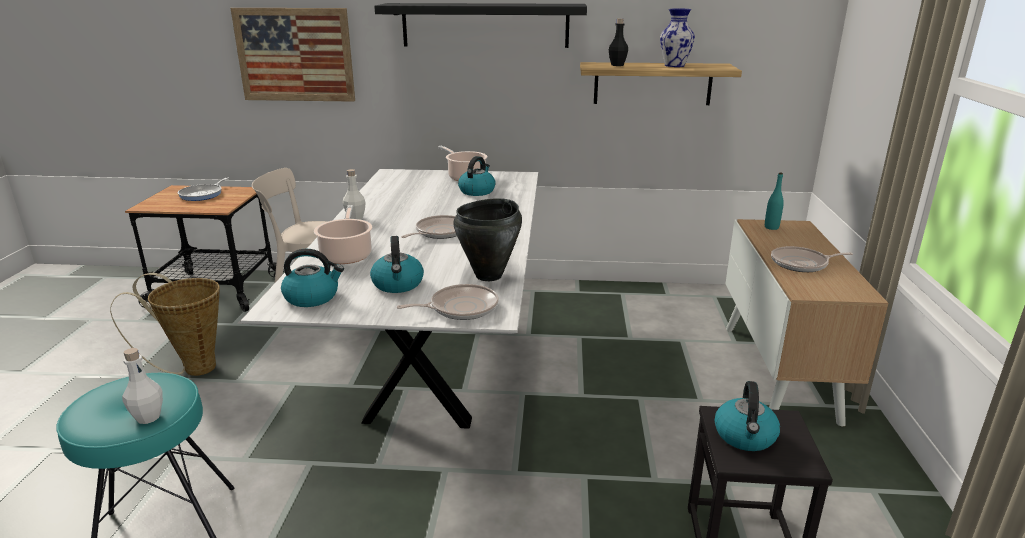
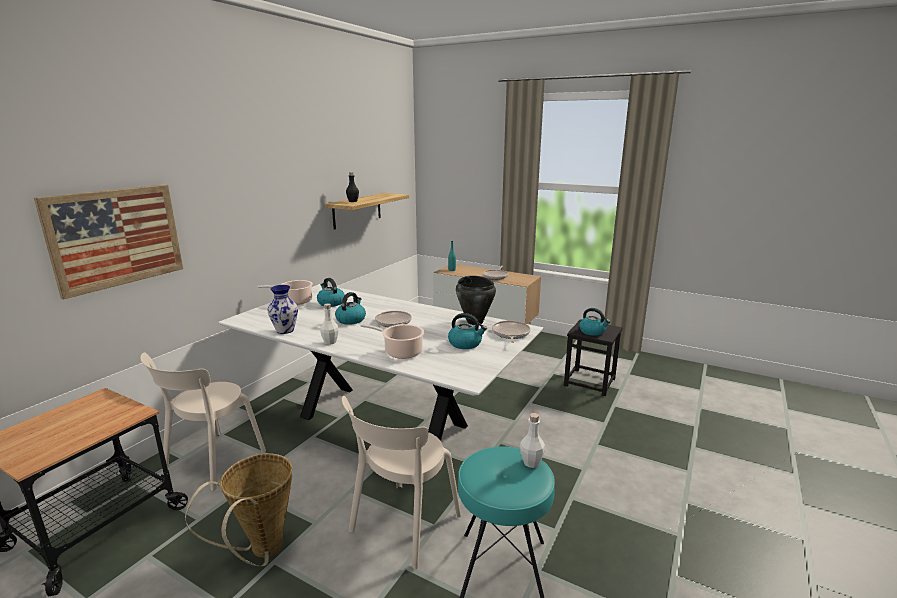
camera: 65 degrees left, 5 degrees down
frying pan [178,177,229,201] -> none
kettle [281,249,344,307] -> kettle moved to [335,292,366,325]
black shelf [374,3,587,48] -> none
vase [660,9,695,67] -> vase moved to [267,285,298,334]
none -> beige chair [342,396,461,569]

